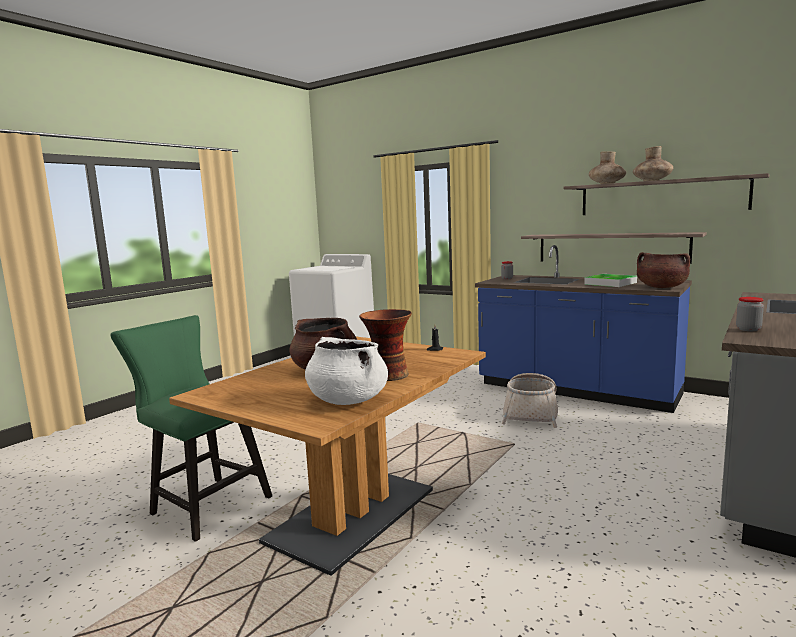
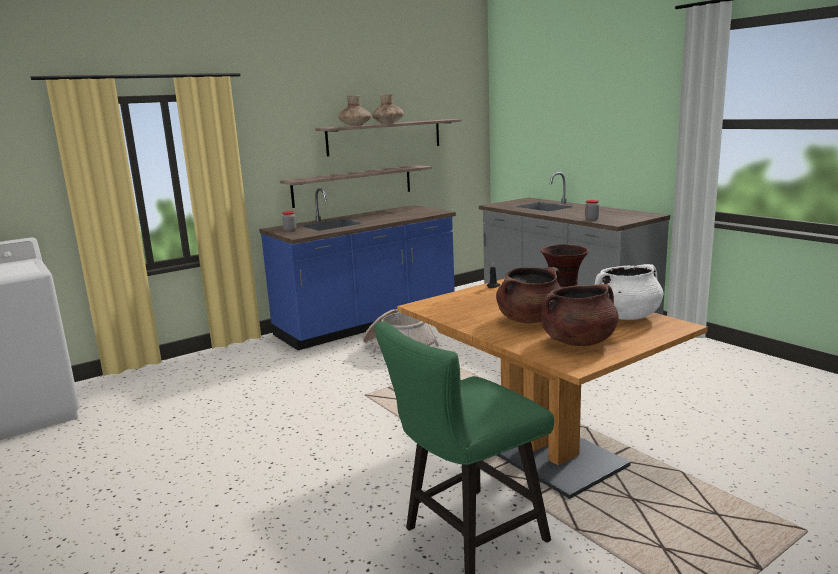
camera: 70 degrees left, 5 degrees up
tray [584,274,637,287] -> none
brown cooking pot [637,252,690,288] -> brown cooking pot moved to [541,284,619,346]

